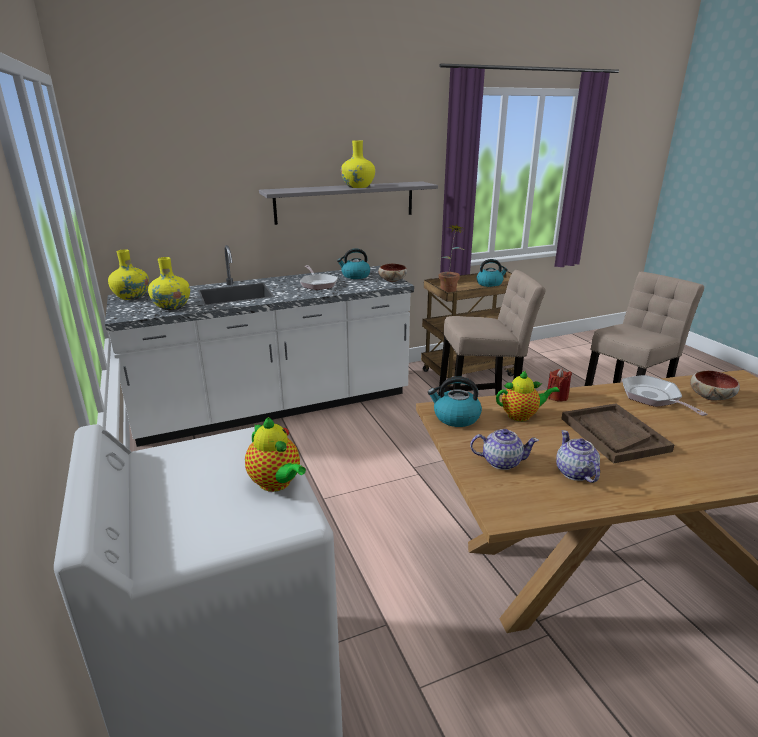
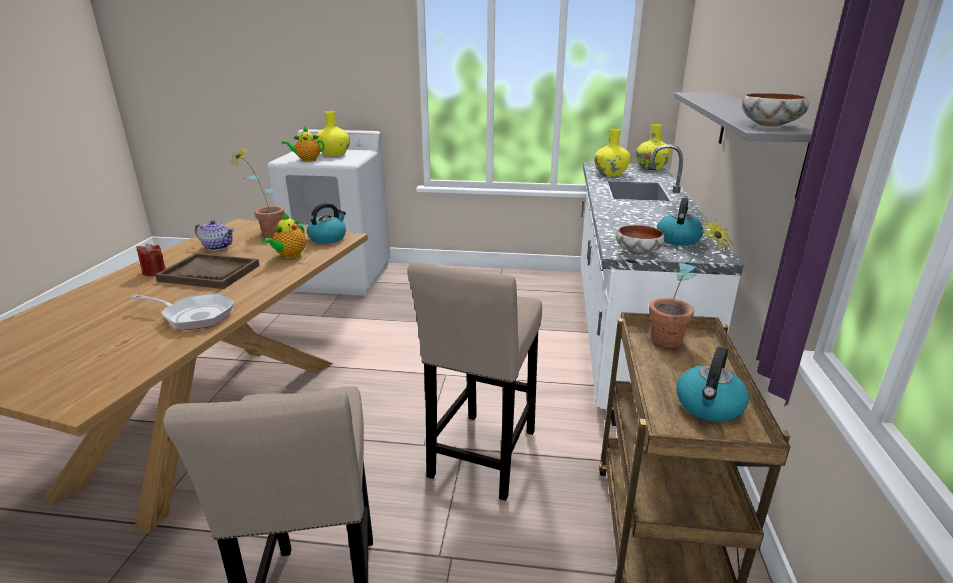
camera: 120 degrees right, 0 degrees up
frying pan [300,265,338,290] -> none
yellow vase [341,140,375,188] -> yellow vase moved to [315,111,350,157]
teapot [470,429,539,470] -> potted plant [230,146,284,237]
red candle [547,368,572,402] -> red candle moved to [136,243,166,276]
bowl [690,371,740,401] -> bowl moved to [742,93,809,127]

